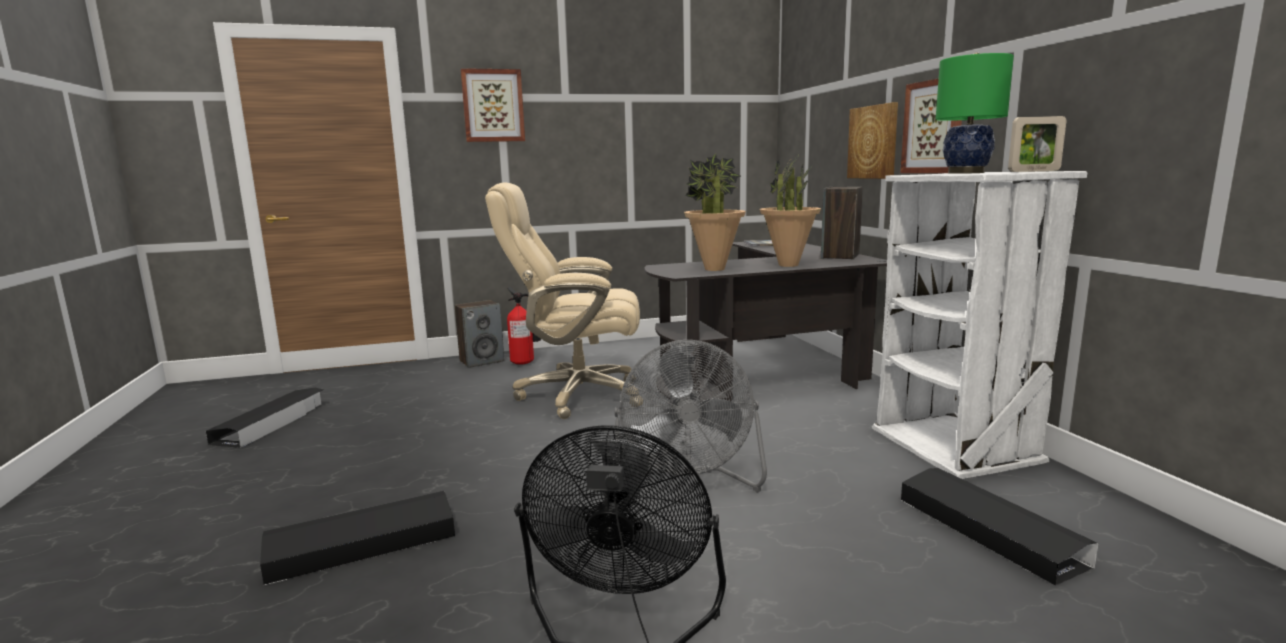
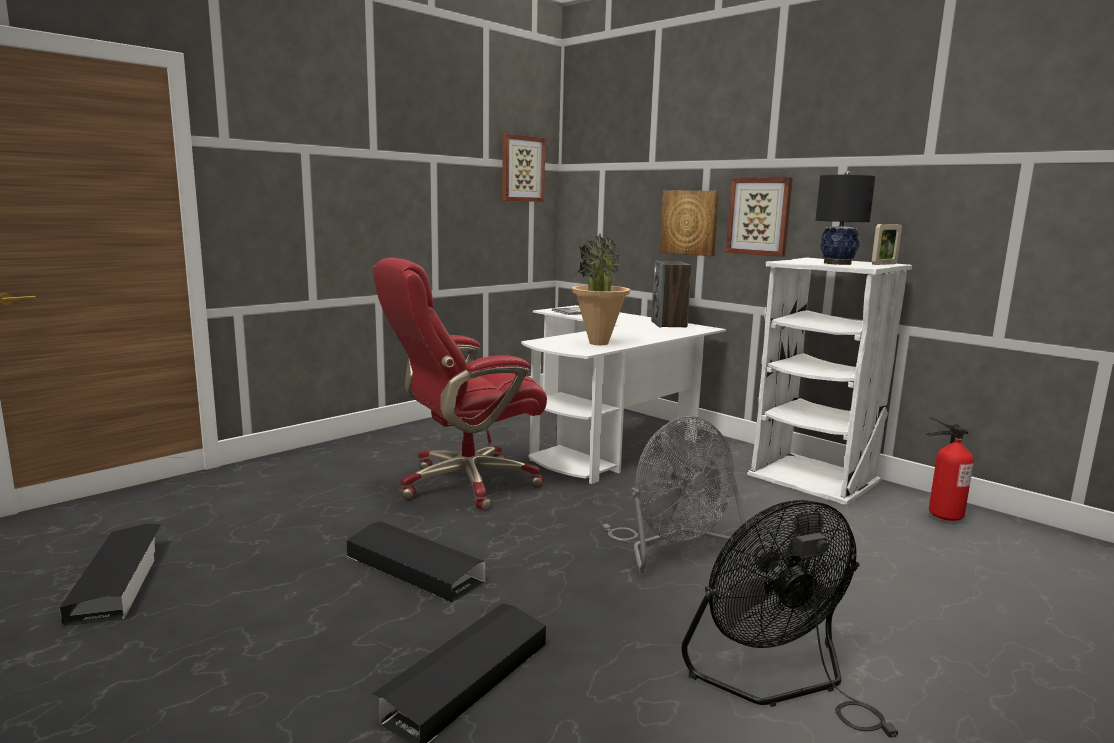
camera: 30 degrees left, 0 degrees up
speaker [455,300,504,368] -> none
picture [461,68,525,142] -> picture moved to [502,134,545,202]
beige office chair [485,182,643,419] -> red office chair [373,258,547,511]
fire extinguisher [507,287,541,365] -> fire extinguisher moved to [927,417,974,521]
black desk [645,242,887,401] -> white desk [521,305,726,484]
potted plant [760,153,821,267] -> none
black storage box [901,468,1098,586] -> black storage box moved to [347,521,485,602]
green table lamp [936,52,1014,174] -> black table lamp [815,171,875,265]

